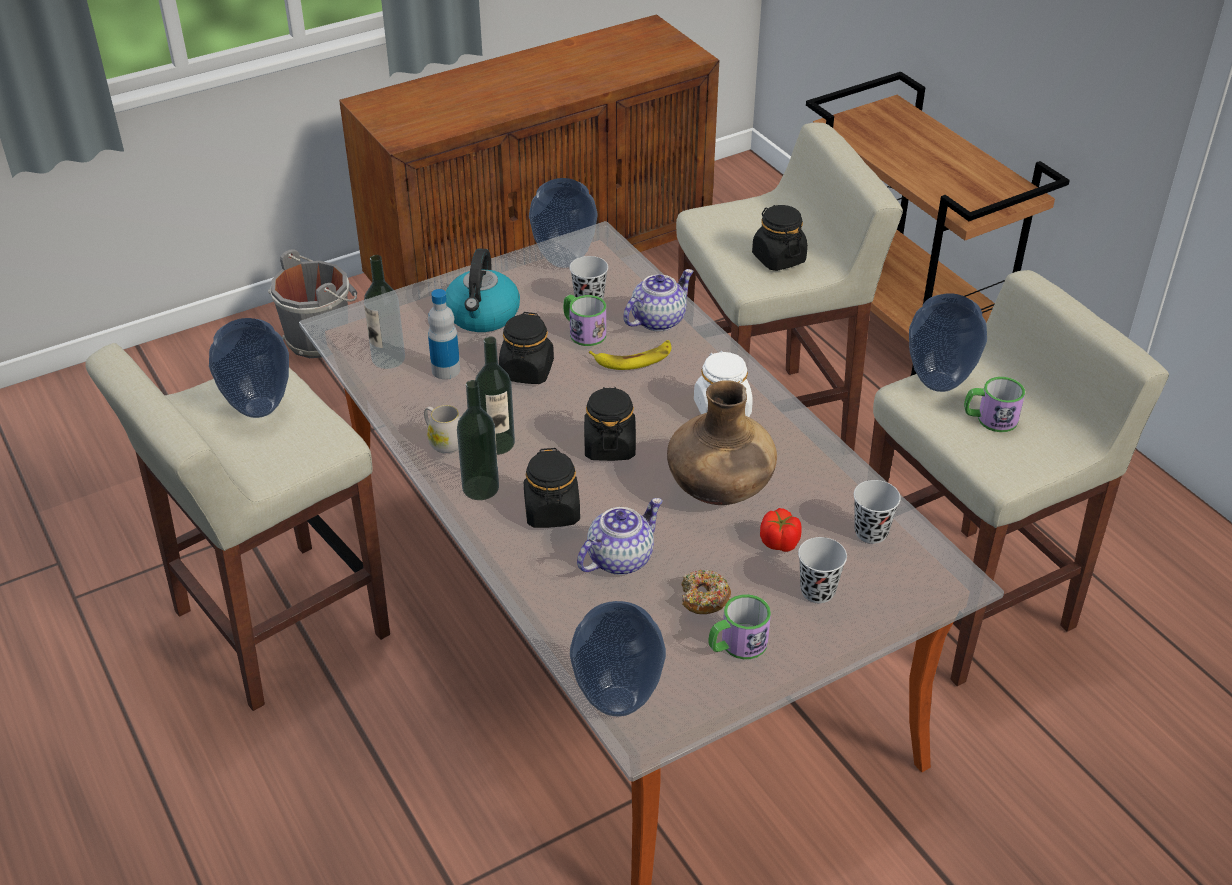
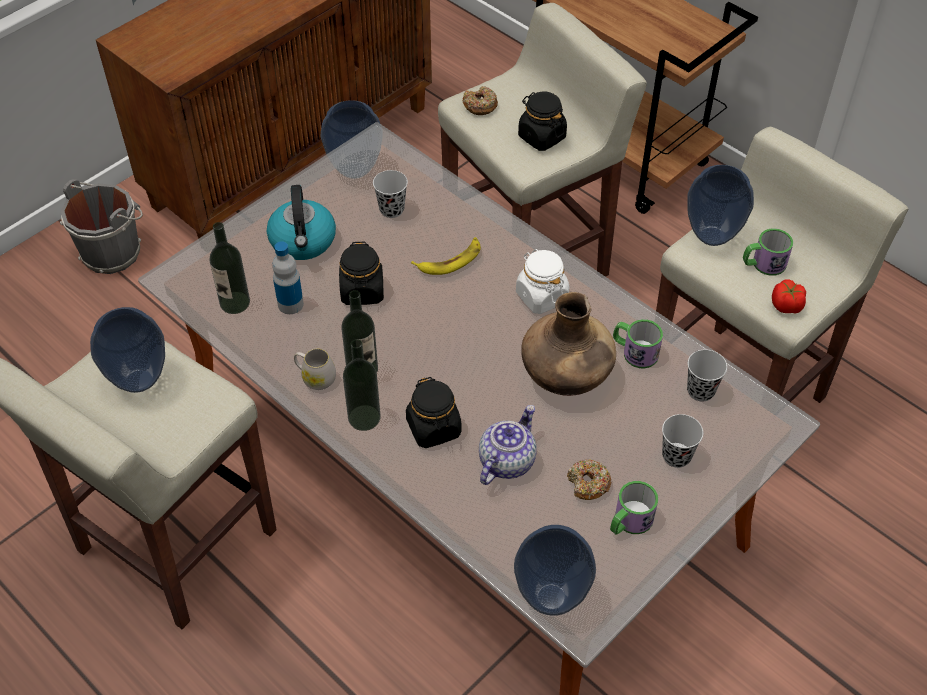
camera: 15 degrees left, 10 degrees up
mug [563,295,606,346] -> mug moved to [613,319,663,368]
black jar [584,387,636,461] -> none
teapot [623,269,694,331] -> none
tomato [760,508,802,552] -> tomato moved to [772,279,806,314]
none -> donut [463,86,498,115]

